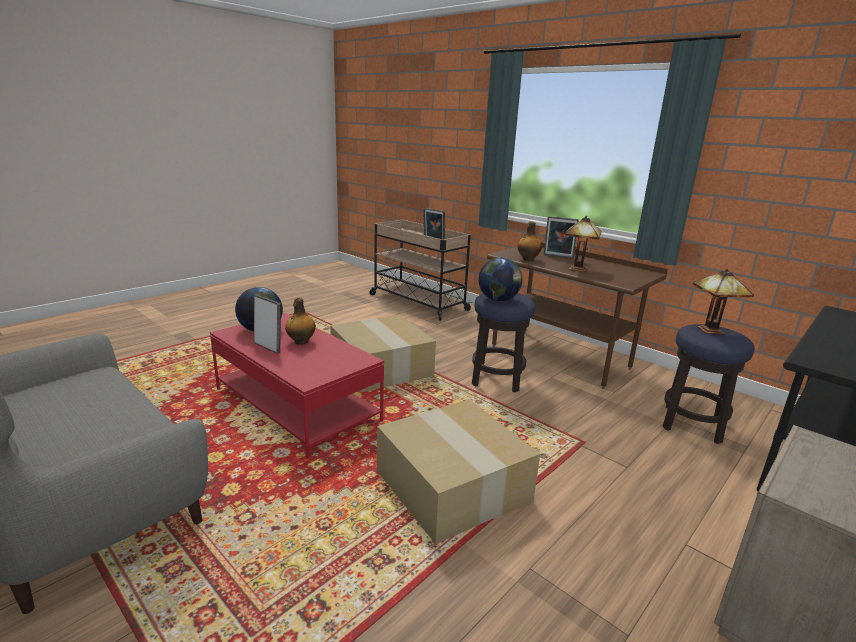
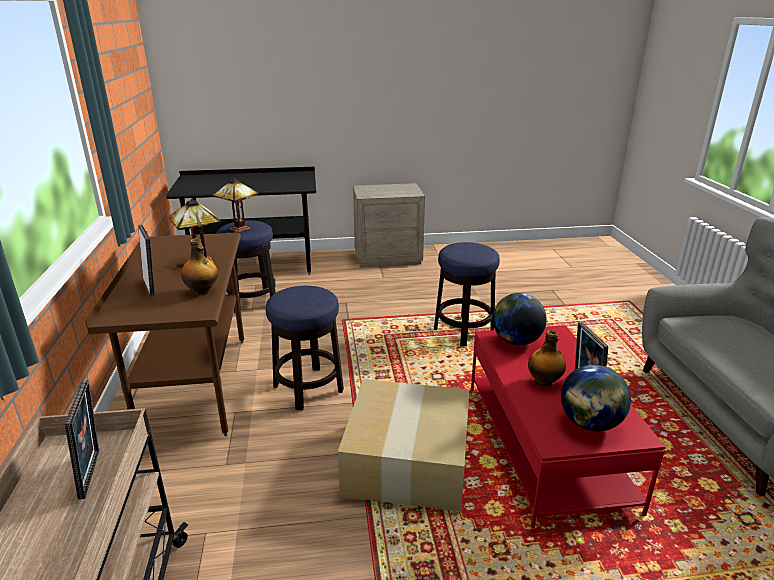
camera: 140 degrees left, 5 degrees up
cardboard box [377,399,540,544] -> stool [434,242,500,346]
globe [478,258,523,301] -> globe moved to [493,293,547,345]

